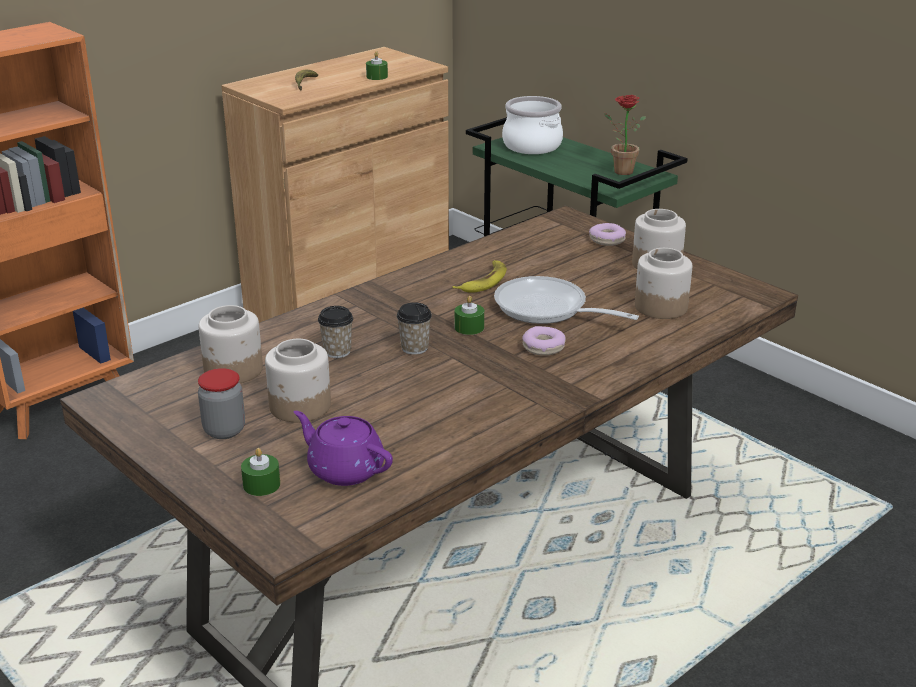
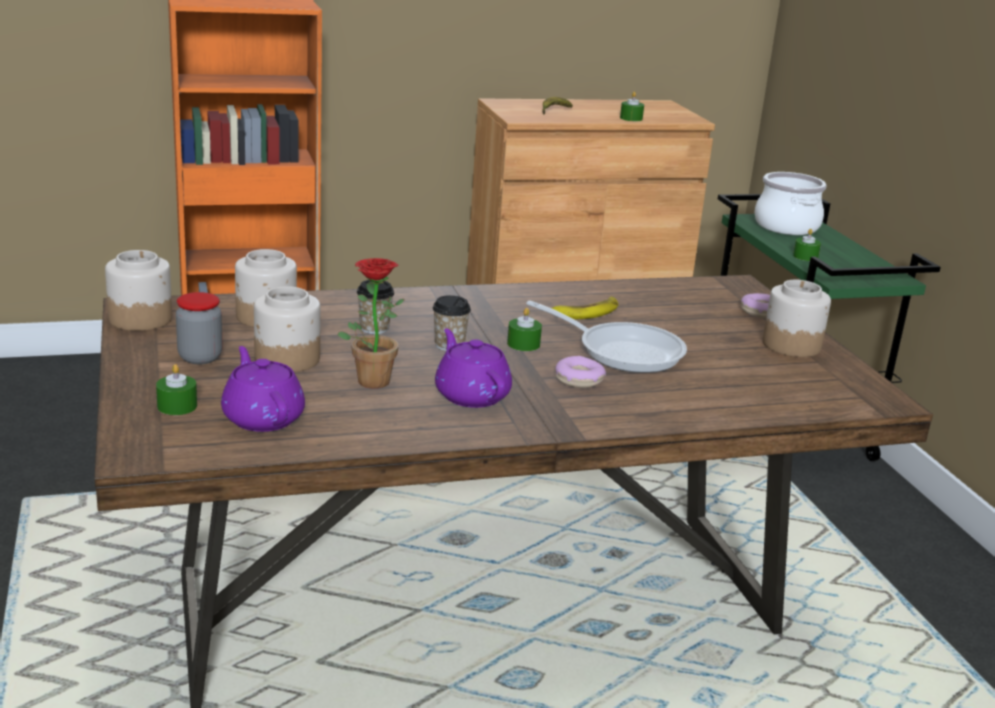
camera: 25 degrees right, 5 degrees down
frying pan [494,276,639,324] -> frying pan turned 150 degrees clockwise [526,300,687,373]
potted plant [604,95,646,175] -> potted plant moved to [338,258,405,389]
jar [635,248,692,319] -> jar moved to [105,250,172,331]
none -> purple teapot [435,328,512,408]
none -> green candle [793,229,821,261]

